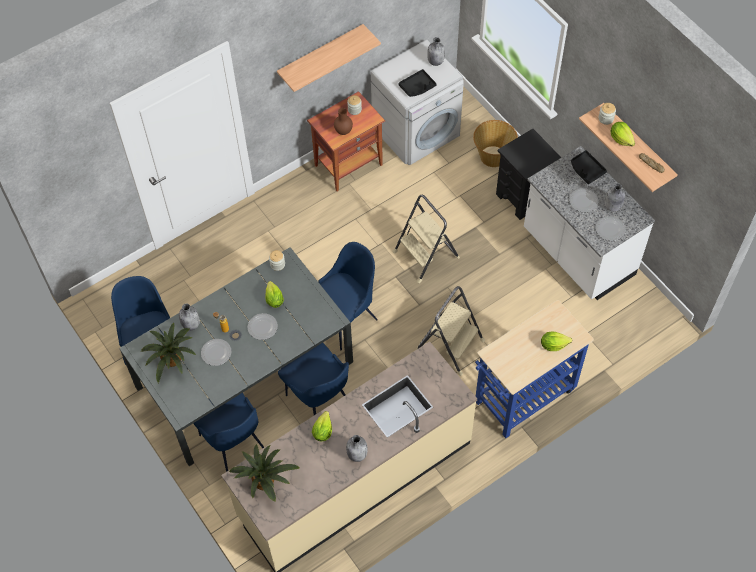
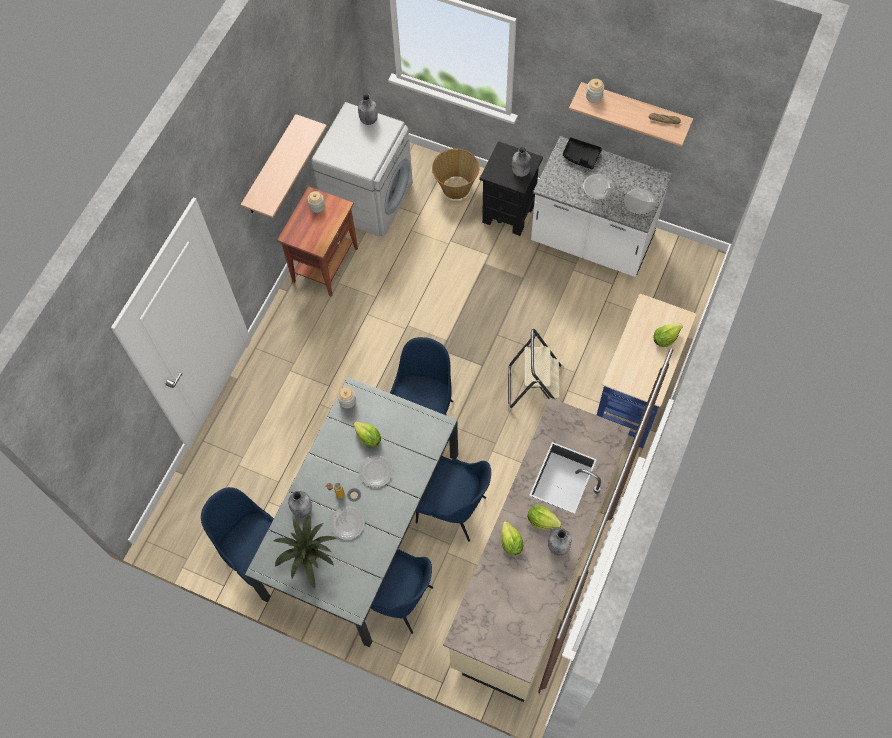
camera: 30 degrees left, 5 degrees up
potted plant [229,444,300,502] -> none
brown vase [334,108,353,135] -> none
beige step ladder [393,195,460,283] -> none
black tray [398,69,436,97] -> none
grey bottle [605,183,625,212] -> grey bottle moved to [512,147,531,177]
lettuce [611,122,635,146] -> lettuce moved to [528,505,562,530]

